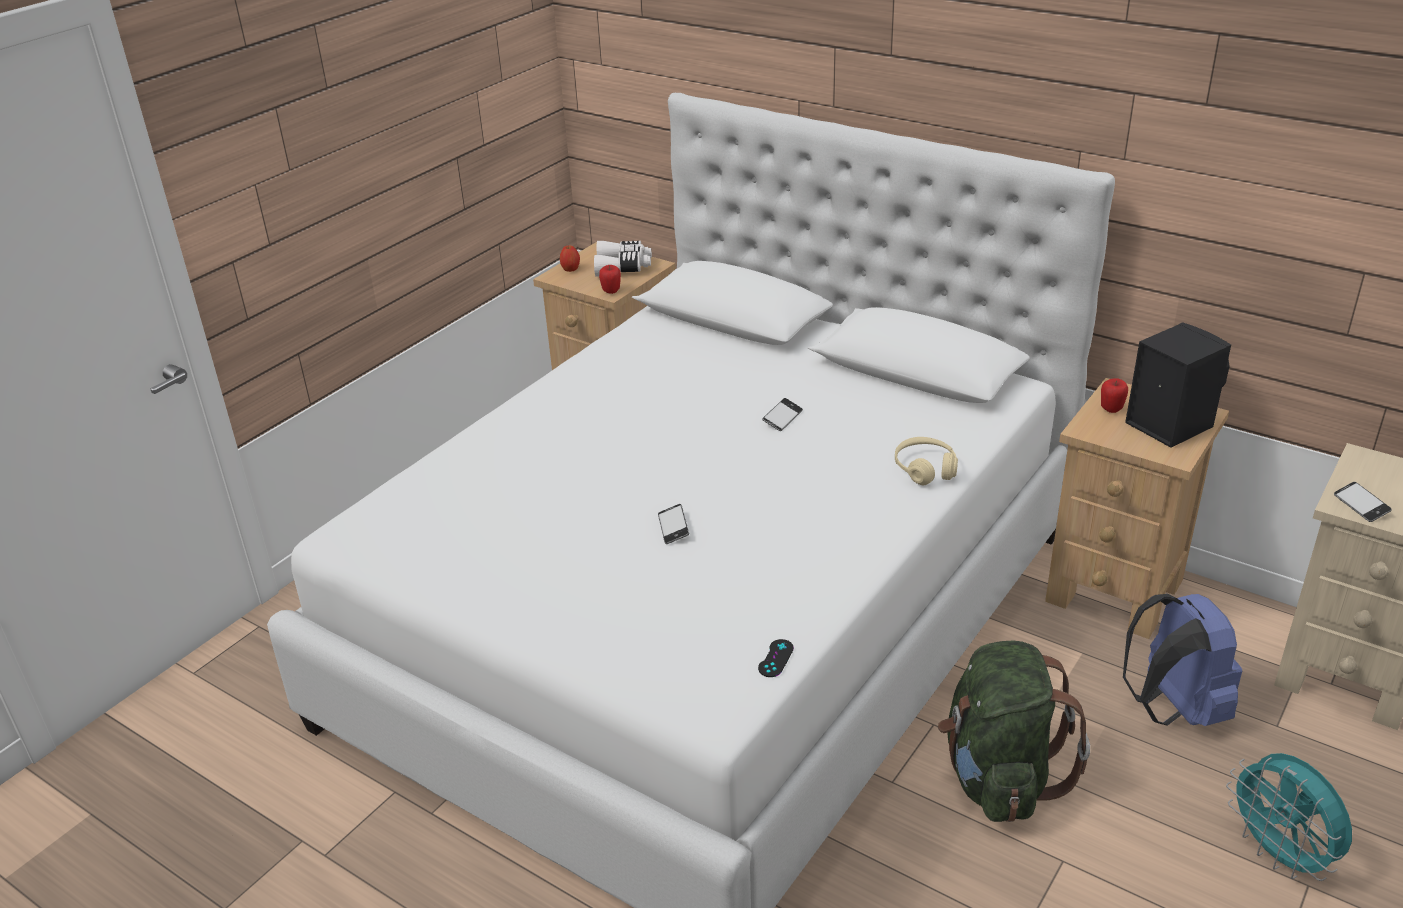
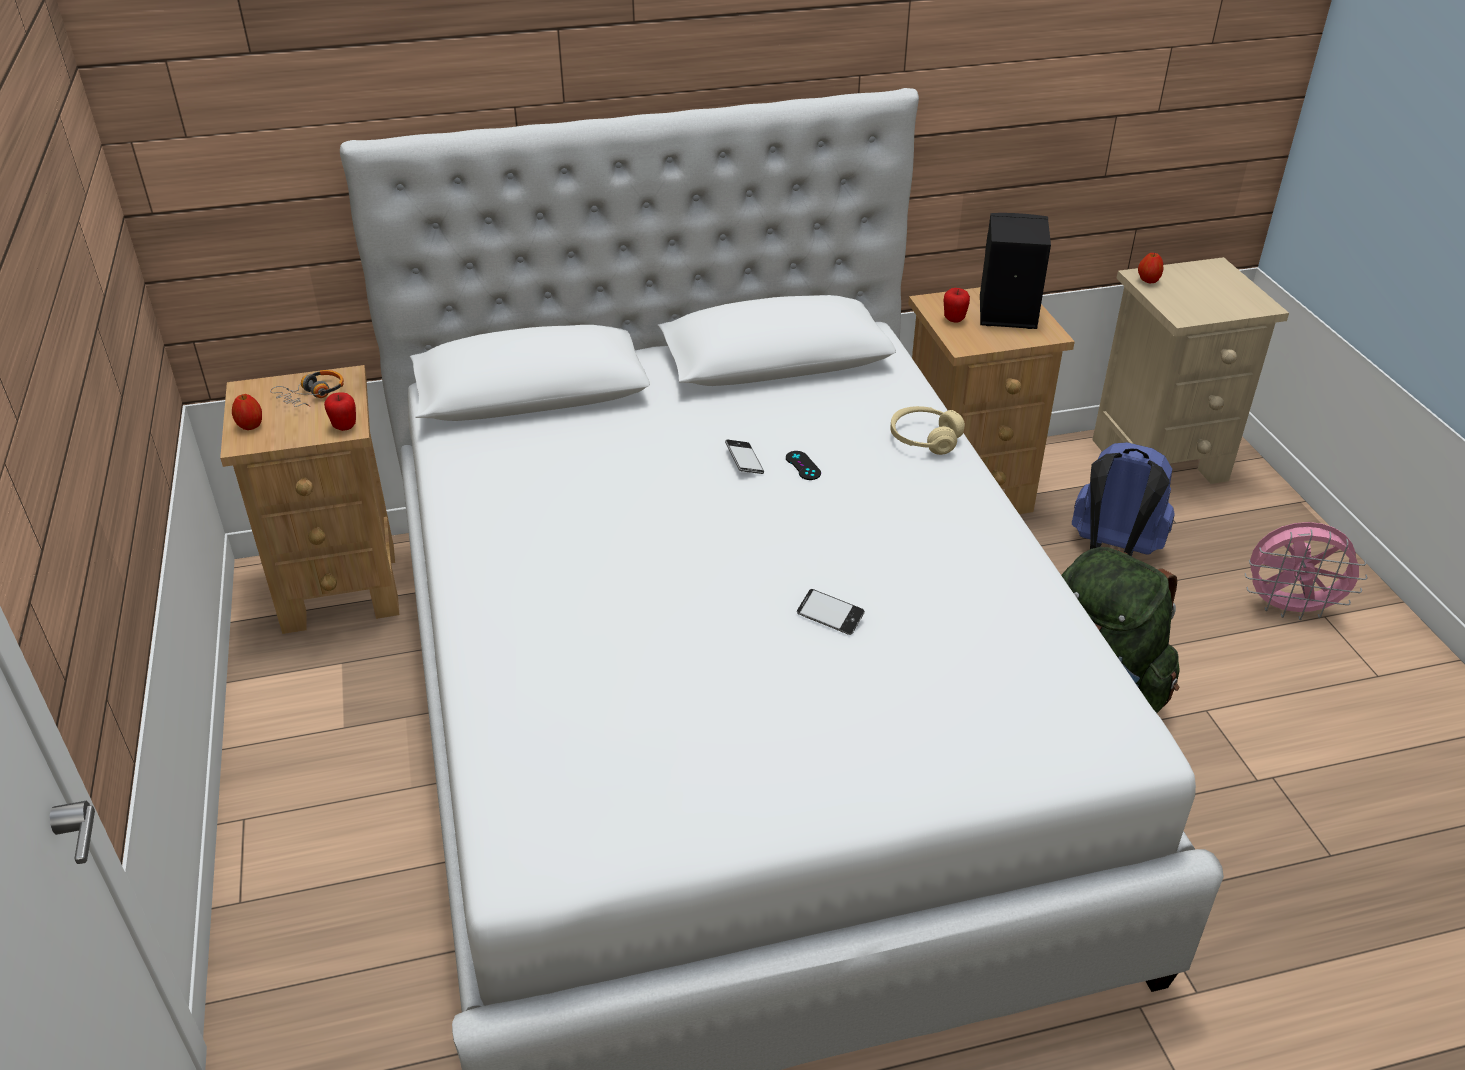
camera: 50 degrees left, 5 degrees up
white binoculars [594,241,652,277] -> headphones [270,370,344,407]
black game controller [758,639,794,677] -> black game controller moved to [786,451,821,480]
turquoise fan [1226,753,1352,881] -> pink fan [1245,522,1367,620]
phone [1334,482,1392,522] -> none
none -> apple [1138,253,1163,283]

